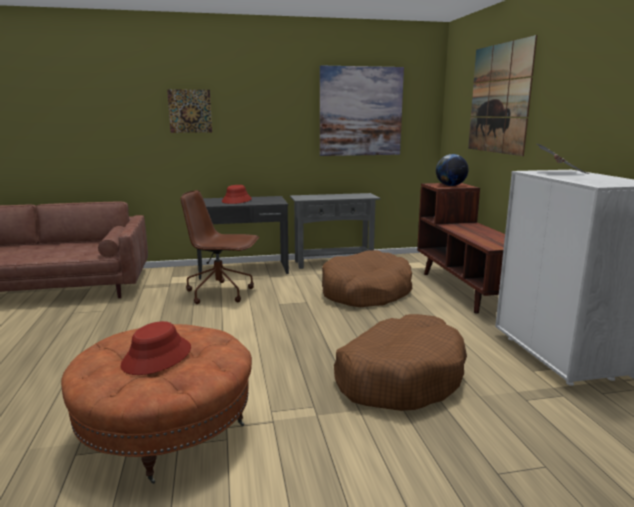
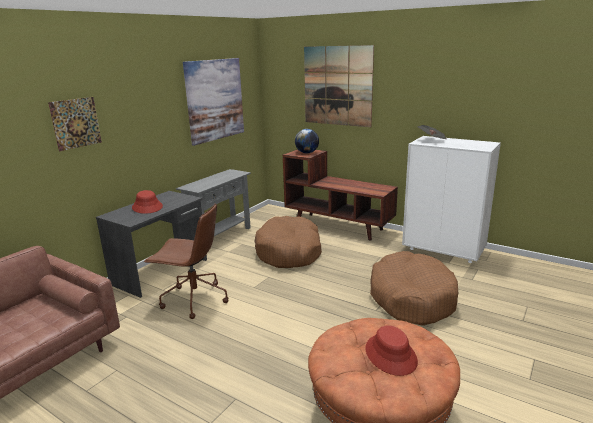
camera: 45 degrees left, 5 degrees up
brown office chair [181,190,259,304] -> brown office chair turned 135 degrees counterclockwise [144,203,228,319]

